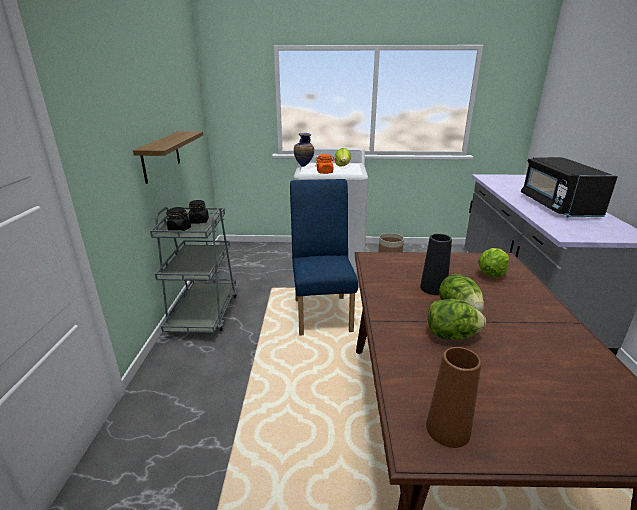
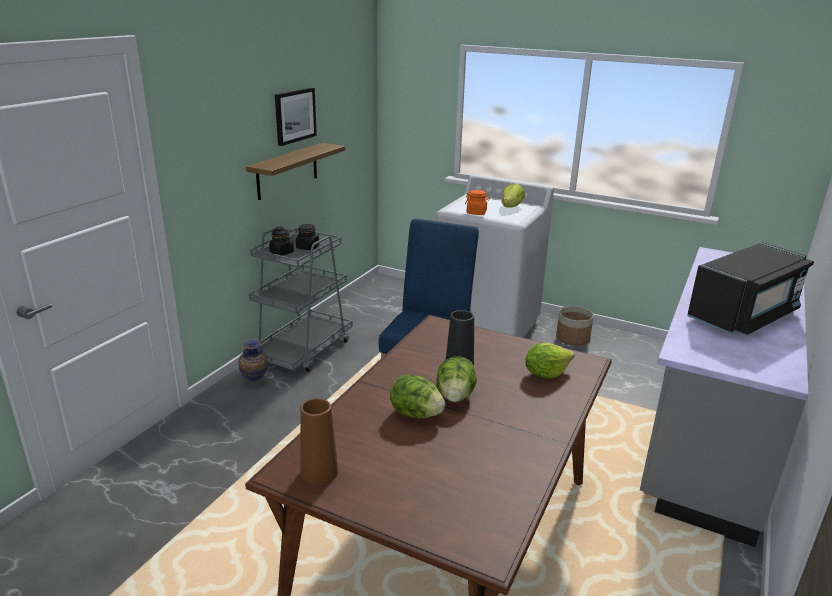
camera: 25 degrees right, 0 degrees up
vase [294,133,314,167] -> vase moved to [238,339,268,382]
black microwave [521,157,618,218] -> black microwave turned 150 degrees counterclockwise [687,242,814,335]
none -> picture [275,88,317,146]

